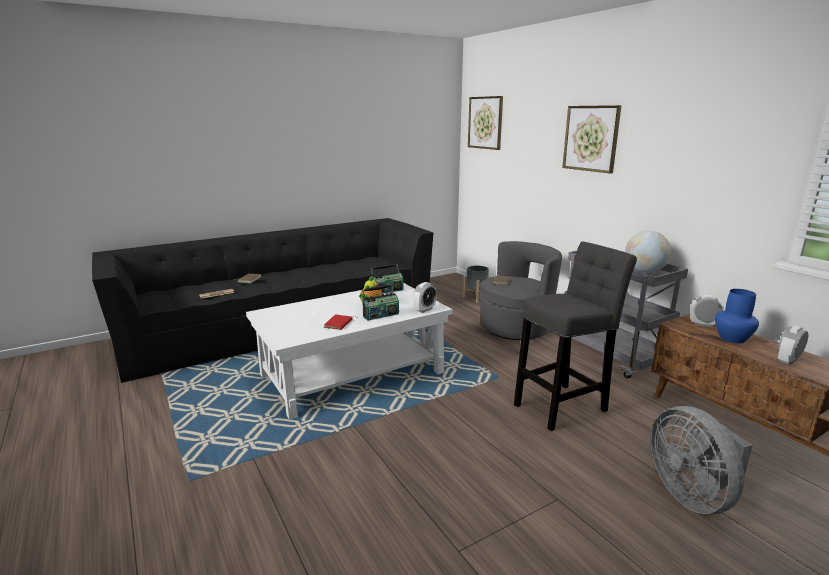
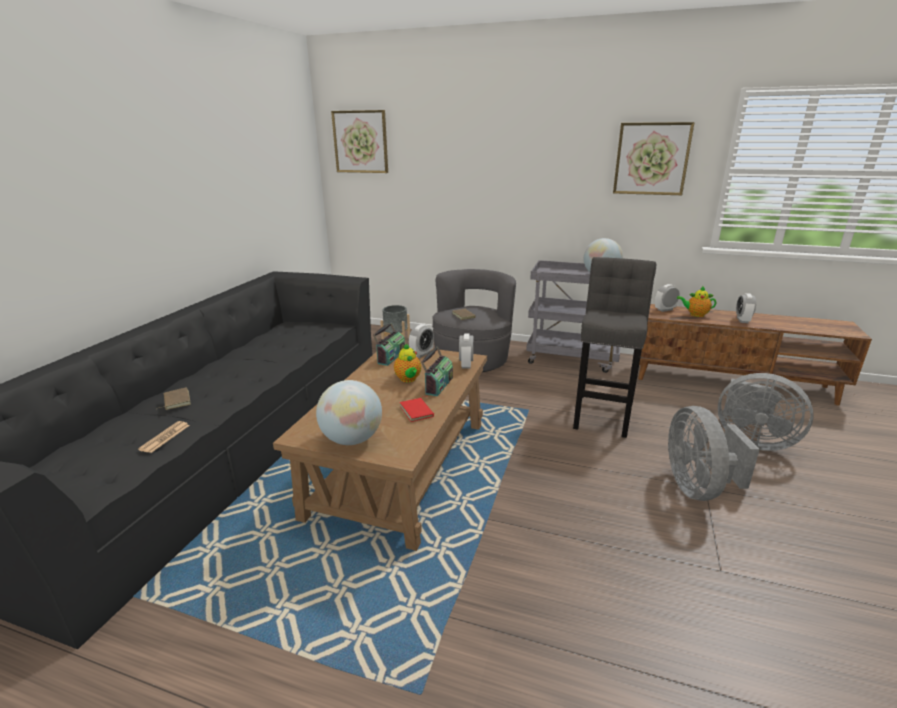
camera: 40 degrees left, 5 degrees up
white coffee table [246,283,452,420] -> brown coffee table [273,349,487,551]
picture [562,105,621,174] -> picture moved to [613,122,695,195]
blue vase [715,289,759,343] -> teapot [677,286,716,317]
none -> globe [316,380,382,445]
none -> alarm clock [409,324,434,358]
none -> grey fan [668,406,760,501]

